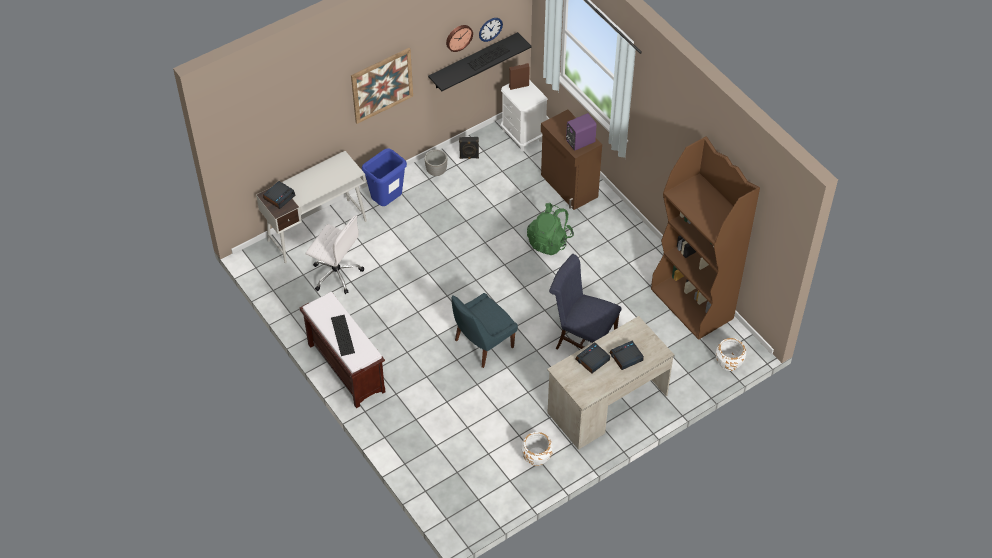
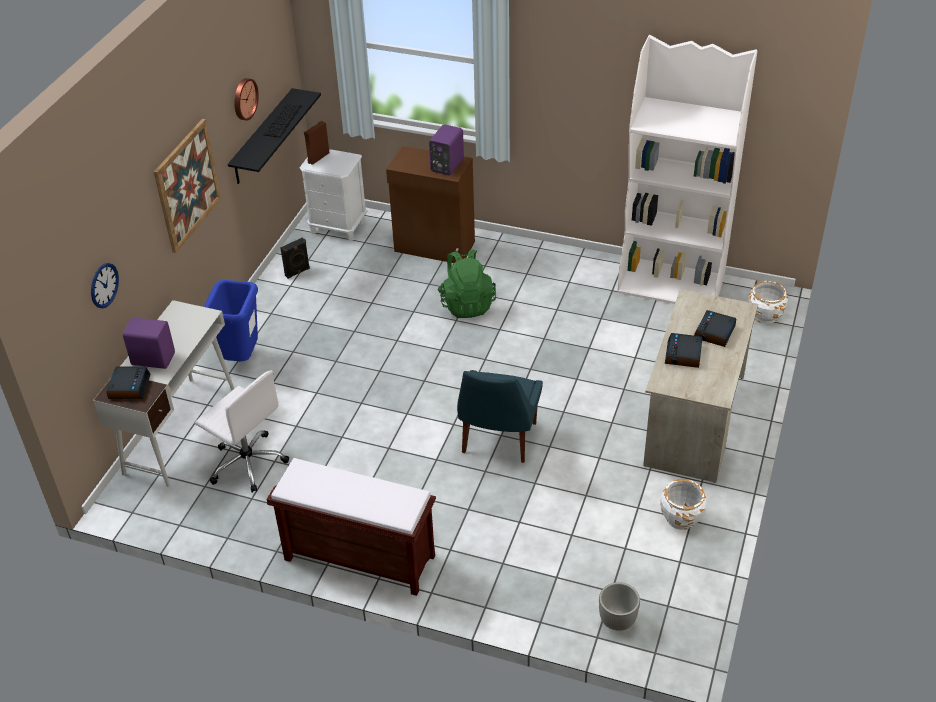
camera: 35 degrees left, 10 degrees down
white office chair [306,216,364,294] -> white office chair turned 45 degrees clockwise [195,370,289,493]
keyboard [331,315,355,356] -> none
planter [425,150,447,176] -> planter moved to [599,582,640,631]
wall clock [479,18,503,42] -> wall clock moved to [91,263,119,308]
blue chair [549,254,622,349] -> none
brown bookcase [651,136,760,340] -> white bookcase [617,35,757,304]
none -> purple speaker [123,317,175,369]

